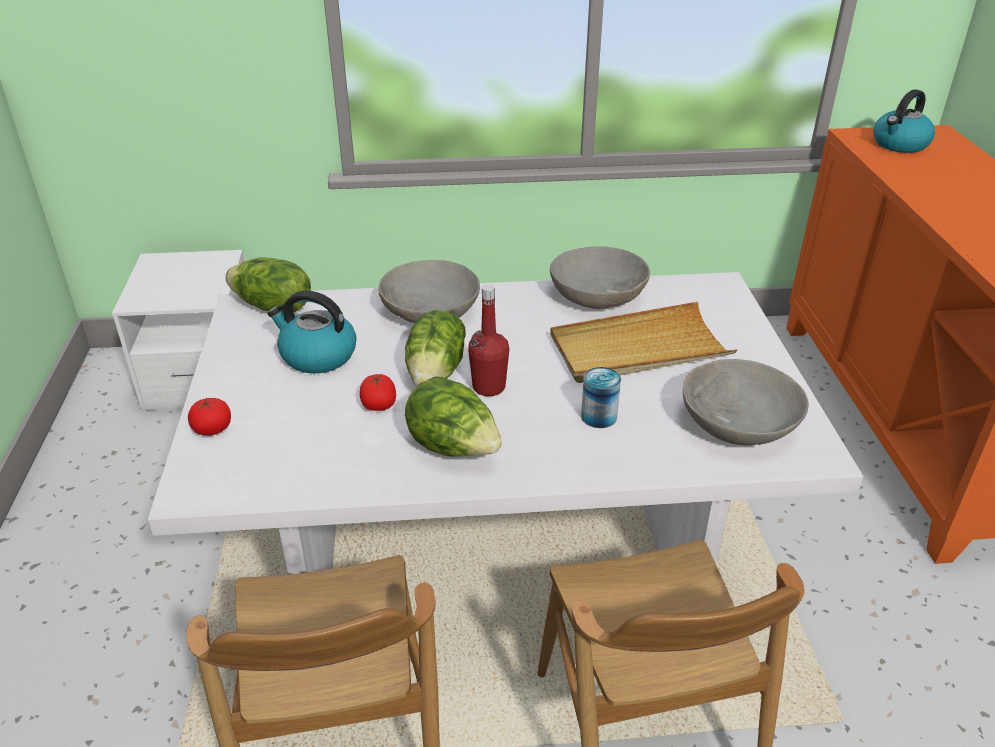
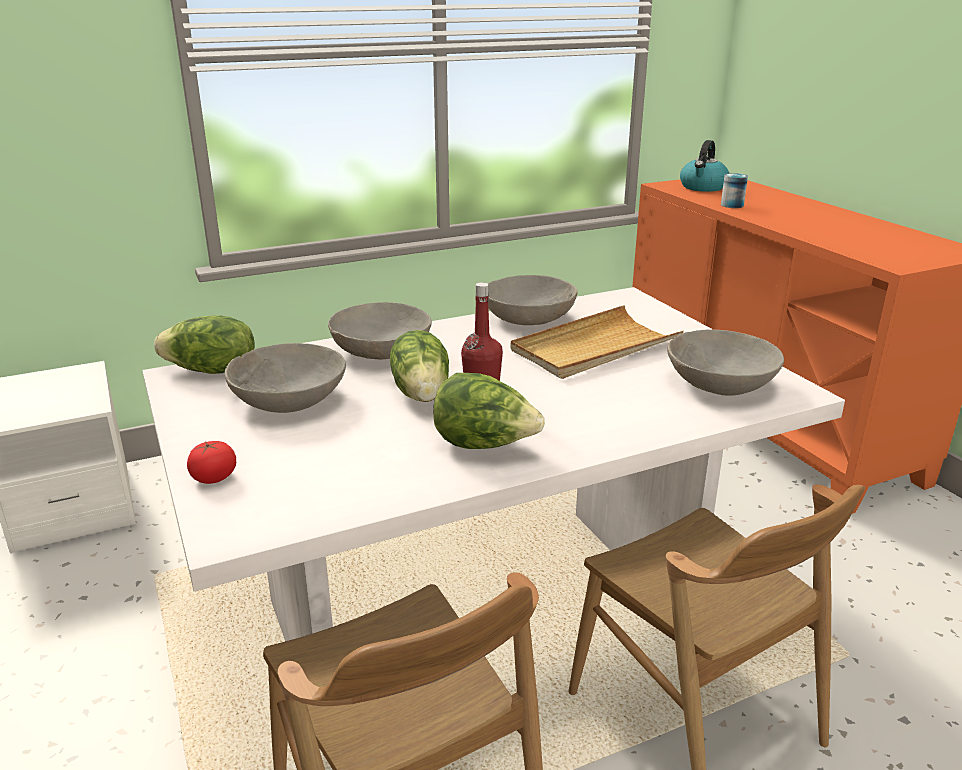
camera: 20 degrees left, 10 degrees down
kettle [268,291,356,374] -> grey bowl [225,343,346,413]
tomato [360,374,396,411] -> none
can [581,367,621,428] -> can moved to [721,173,748,208]

